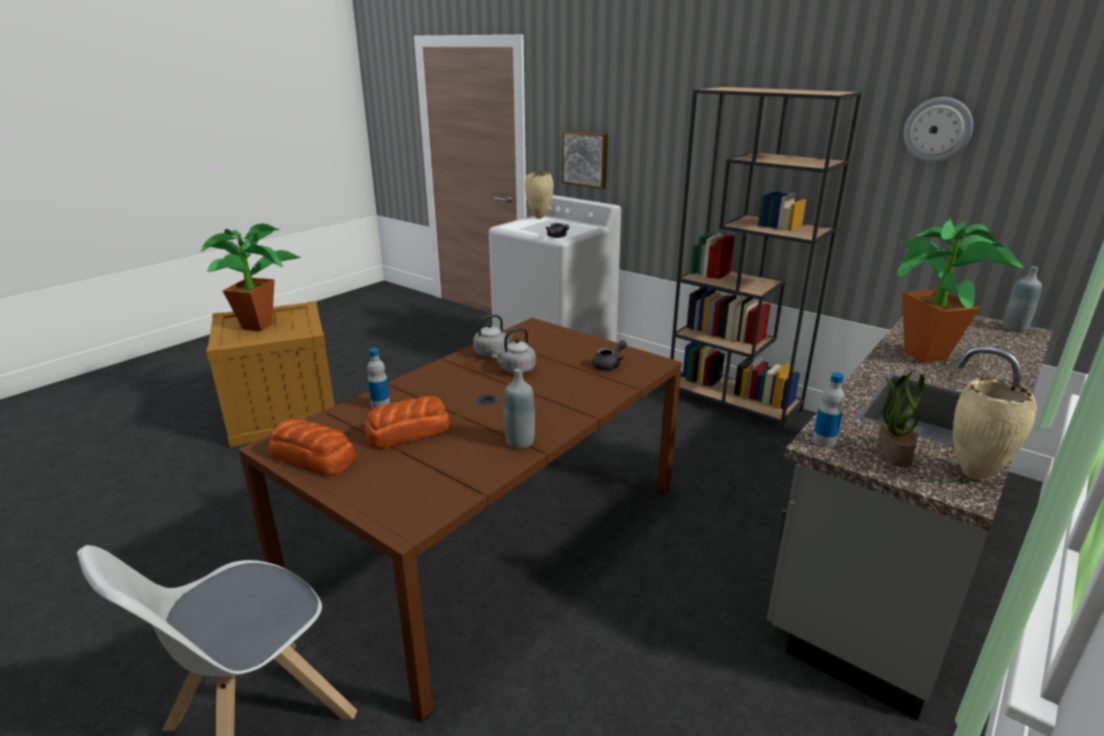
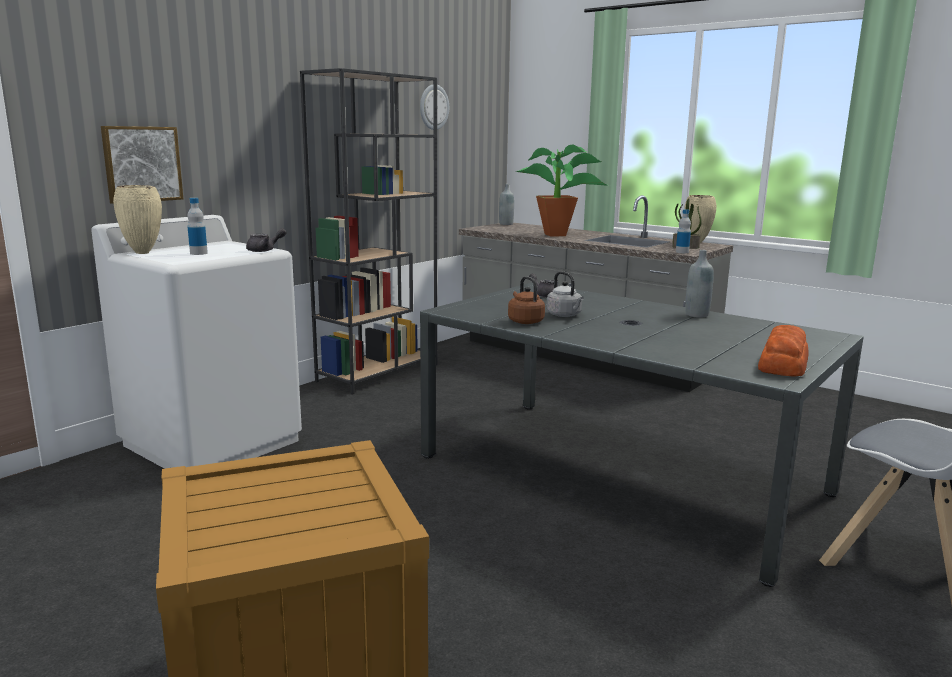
camera: 90 degrees left, 10 degrees down
potted plant [200,223,301,331] -> none
brown dining table [238,318,682,722] -> grey dining table [420,282,864,587]
bread [365,396,451,449] -> none
bottle [367,348,390,409] -> bottle moved to [187,198,208,255]
grey kettle [473,314,516,357] -> brown kettle [508,276,545,324]

